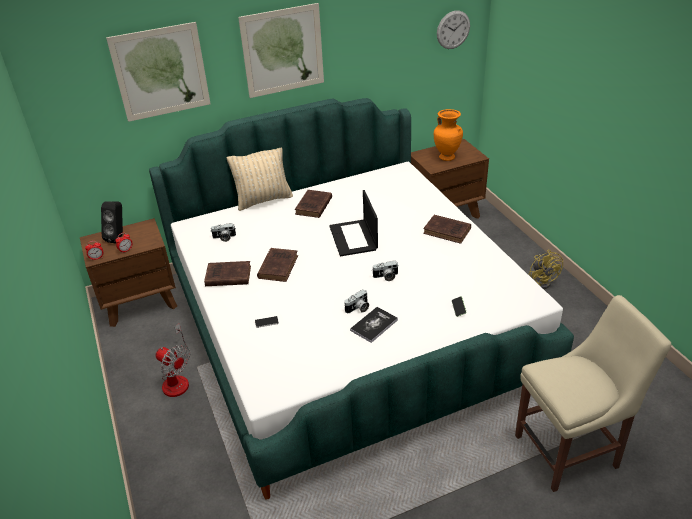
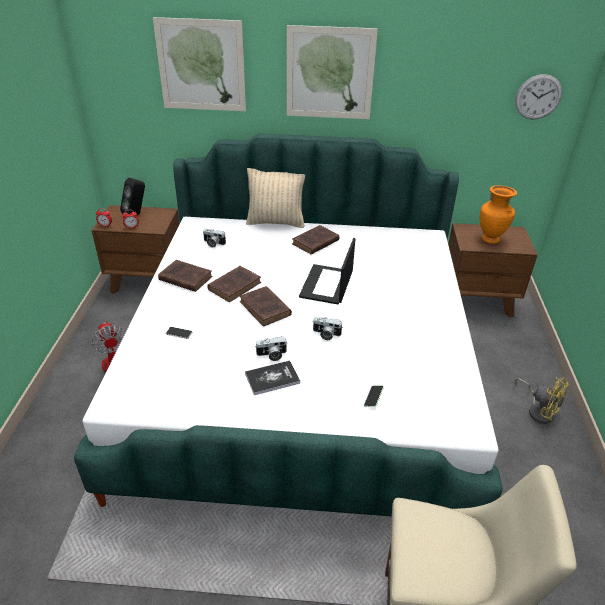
camera: 25 degrees right, 0 degrees up
brown book [423,215,471,244] -> brown book moved to [240,286,292,326]
yellow fan [528,250,563,289] -> yellow fan turned 60 degrees counterclockwise [515,377,569,424]

